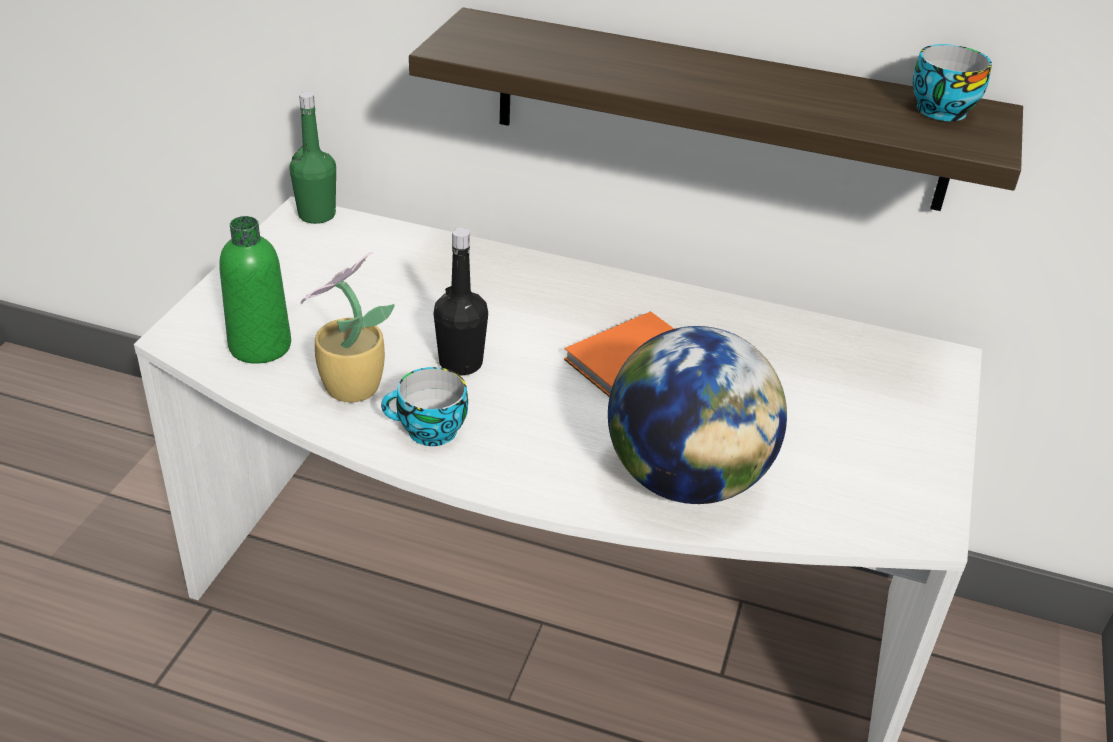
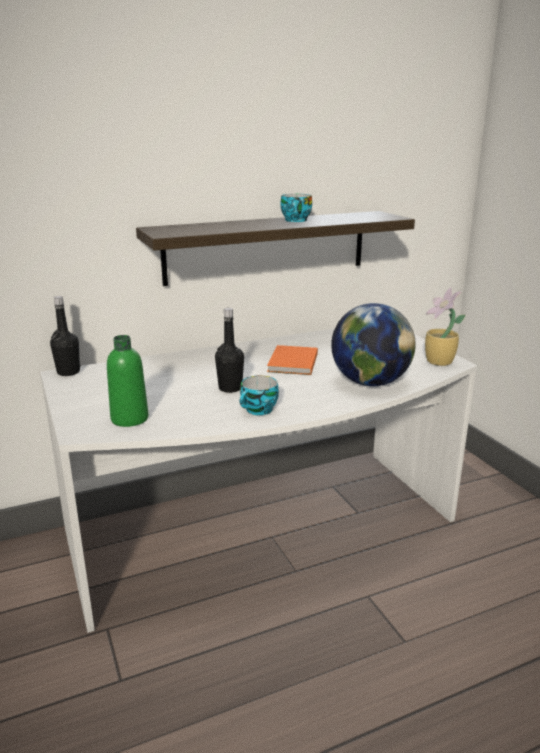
camera: 40 degrees left, 15 degrees down
green bottle [289,92,336,224] -> black bottle [50,296,80,376]
potted plant [301,252,395,403] -> potted plant moved to [425,287,465,366]
cup [912,44,992,121] -> cup moved to [280,194,312,222]

